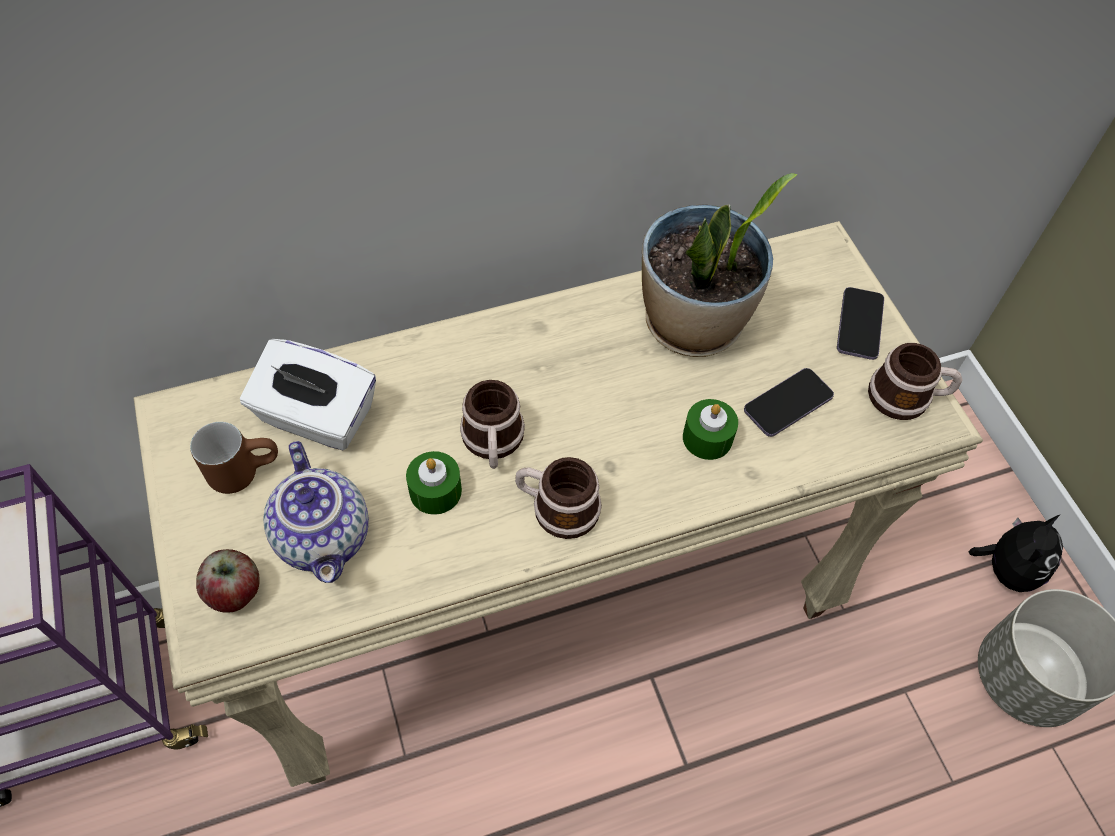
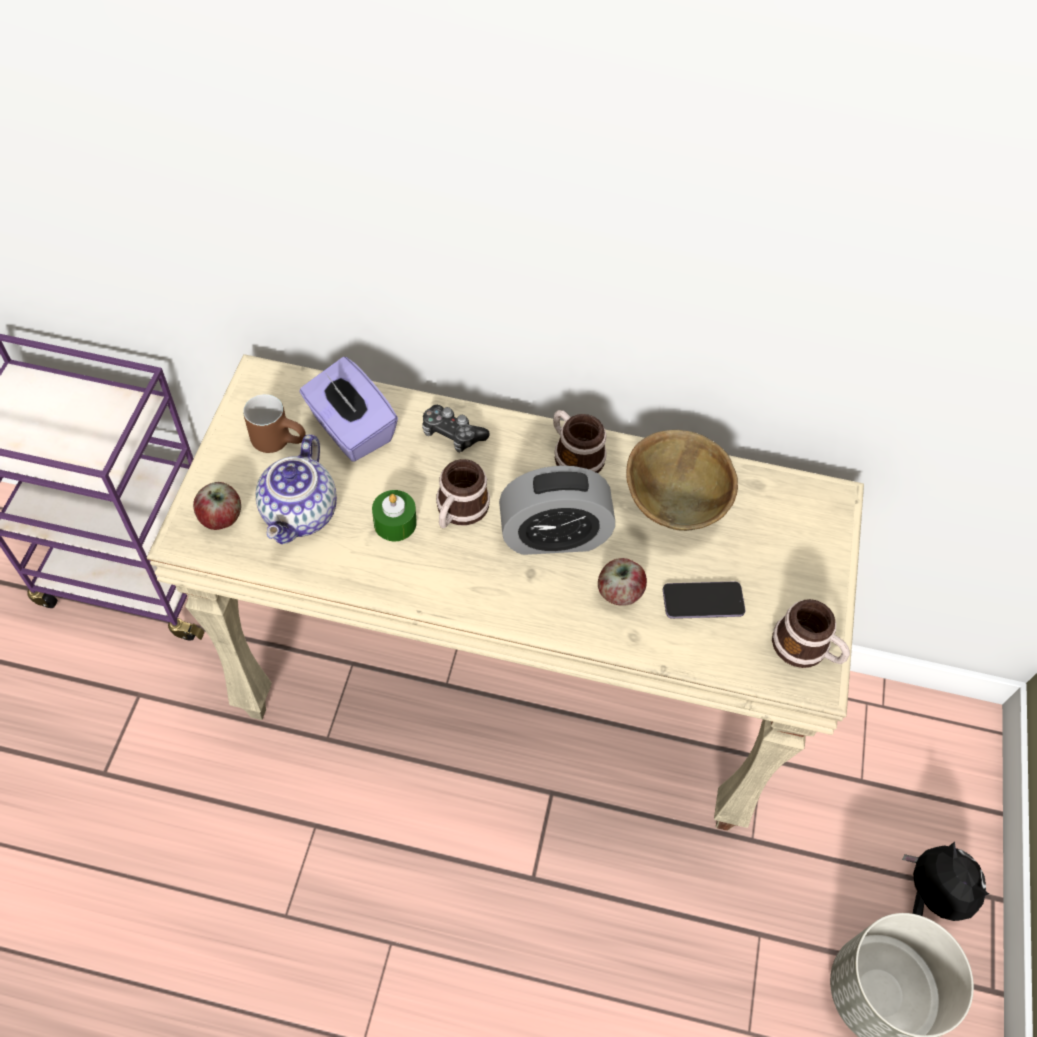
camera: 30 degrees right, 0 degrees up
white tissue box [240,339,376,450] -> purple tissue box [300,357,398,462]
mug [515,457,602,539] -> mug moved to [553,410,607,473]
potted plant [642,173,798,357] -> brown bowl [626,430,738,531]
green candle [683,399,738,460] -> apple [598,558,647,606]
phone [837,287,884,360] -> none
plush toy [969,514,1063,592] -> plush toy turned 90 degrees counterclockwise [902,842,989,921]
none -> game controller [422,405,490,452]
none -> alarm clock [499,466,615,555]

